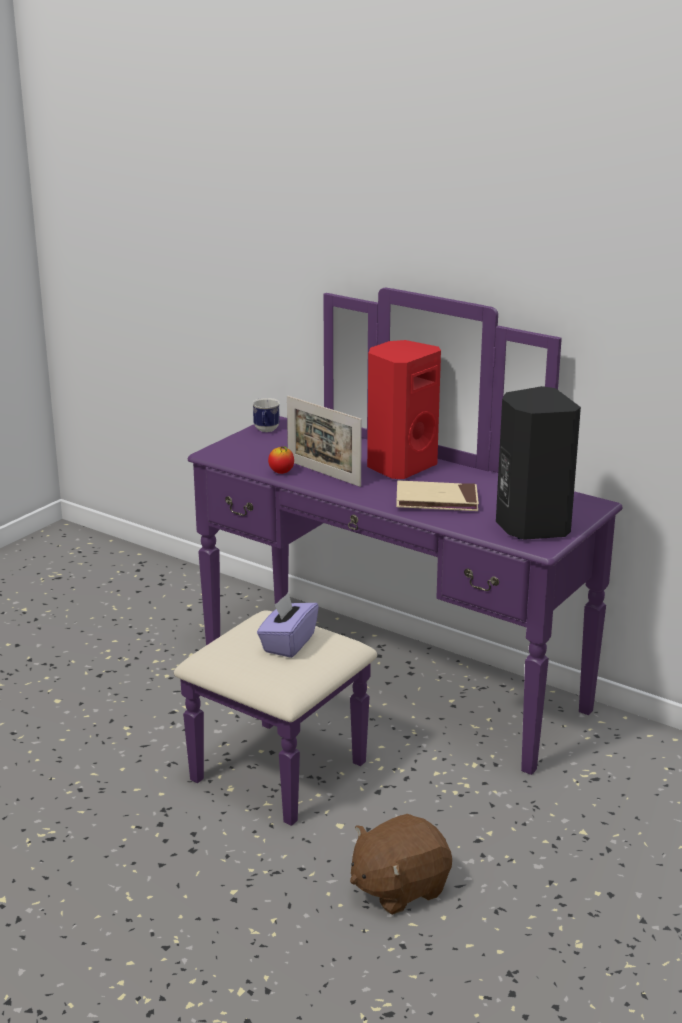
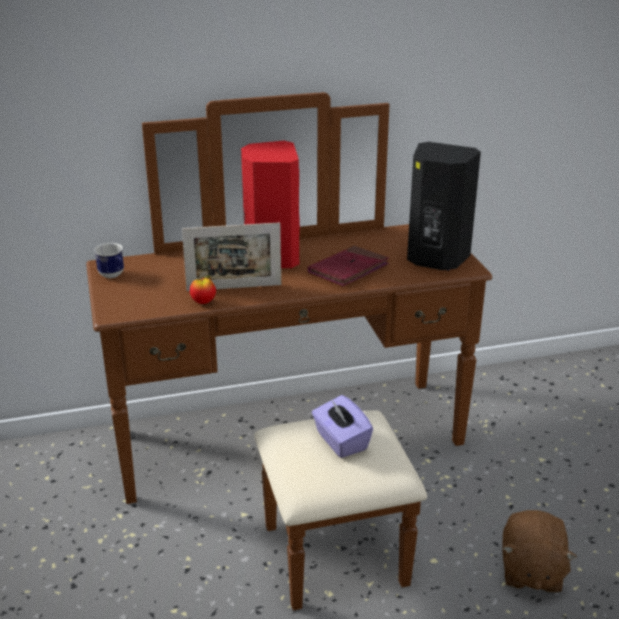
camera: 50 degrees left, 5 degrees up
purple dresser [174,287,623,826] -> brown dresser [86,92,492,611]
beige book [396,480,479,511] -> red book [308,246,389,286]

